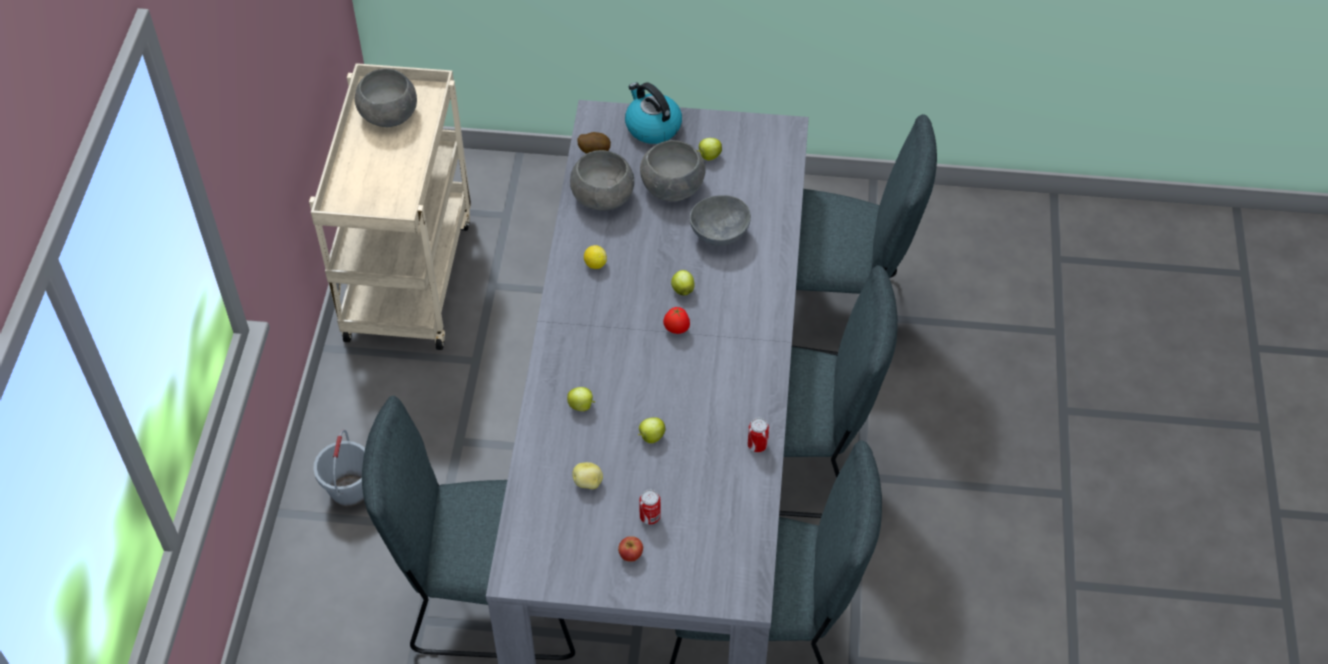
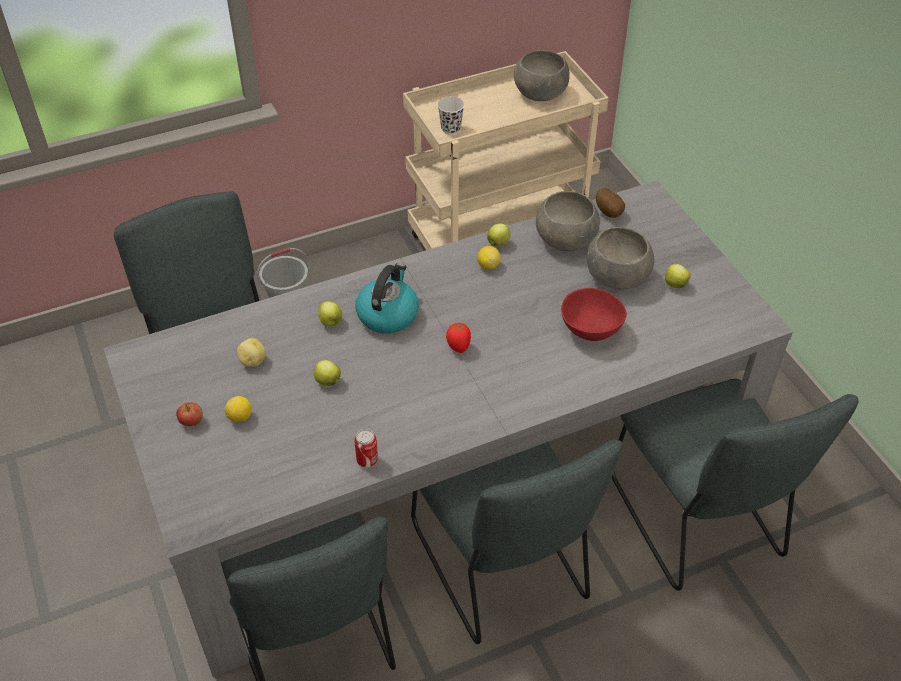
camera: 60 degrees right, 5 degrees down
kettle [625,82,682,144] -> kettle moved to [355,263,418,333]
can [639,490,661,525] -> lemon [225,396,252,422]
apple [671,270,694,296] -> apple moved to [487,223,511,246]
grey bowl [690,195,751,246] -> red bowl [561,288,627,341]
none -> white cup [437,96,465,134]

